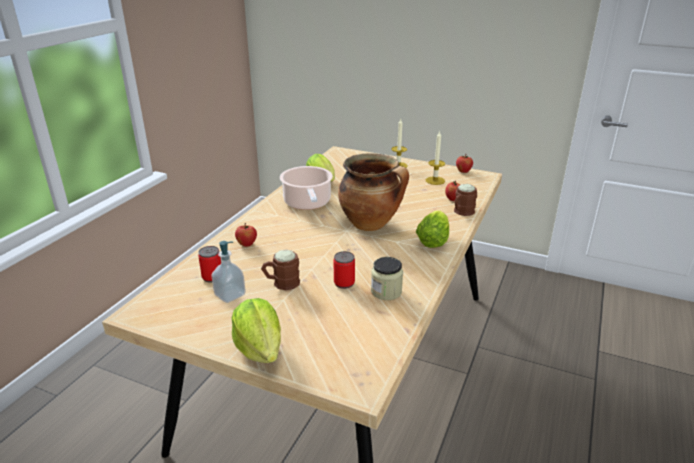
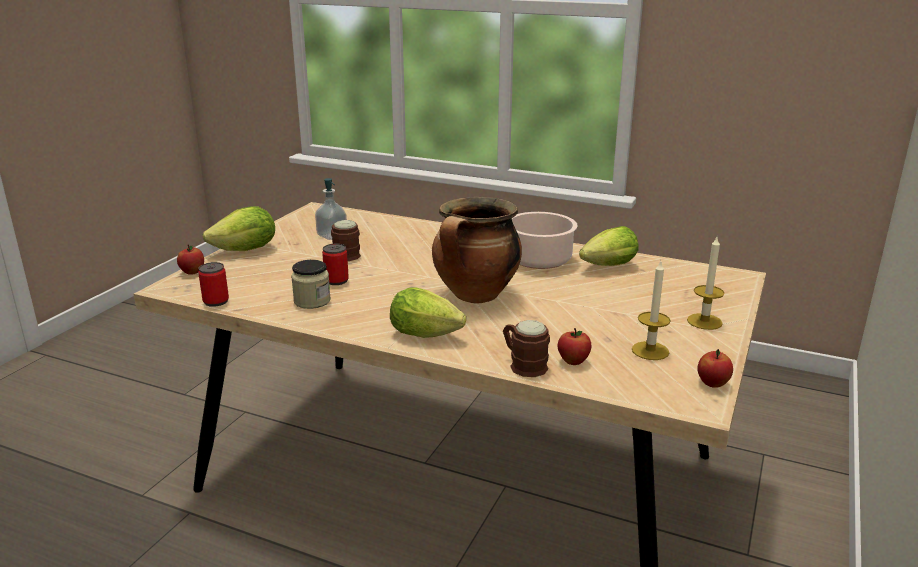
camera: 90 degrees right, 5 degrees down
can [198,246,221,283] -> can moved to [198,262,229,307]
apple [235,223,257,247] -> apple moved to [177,244,204,275]

